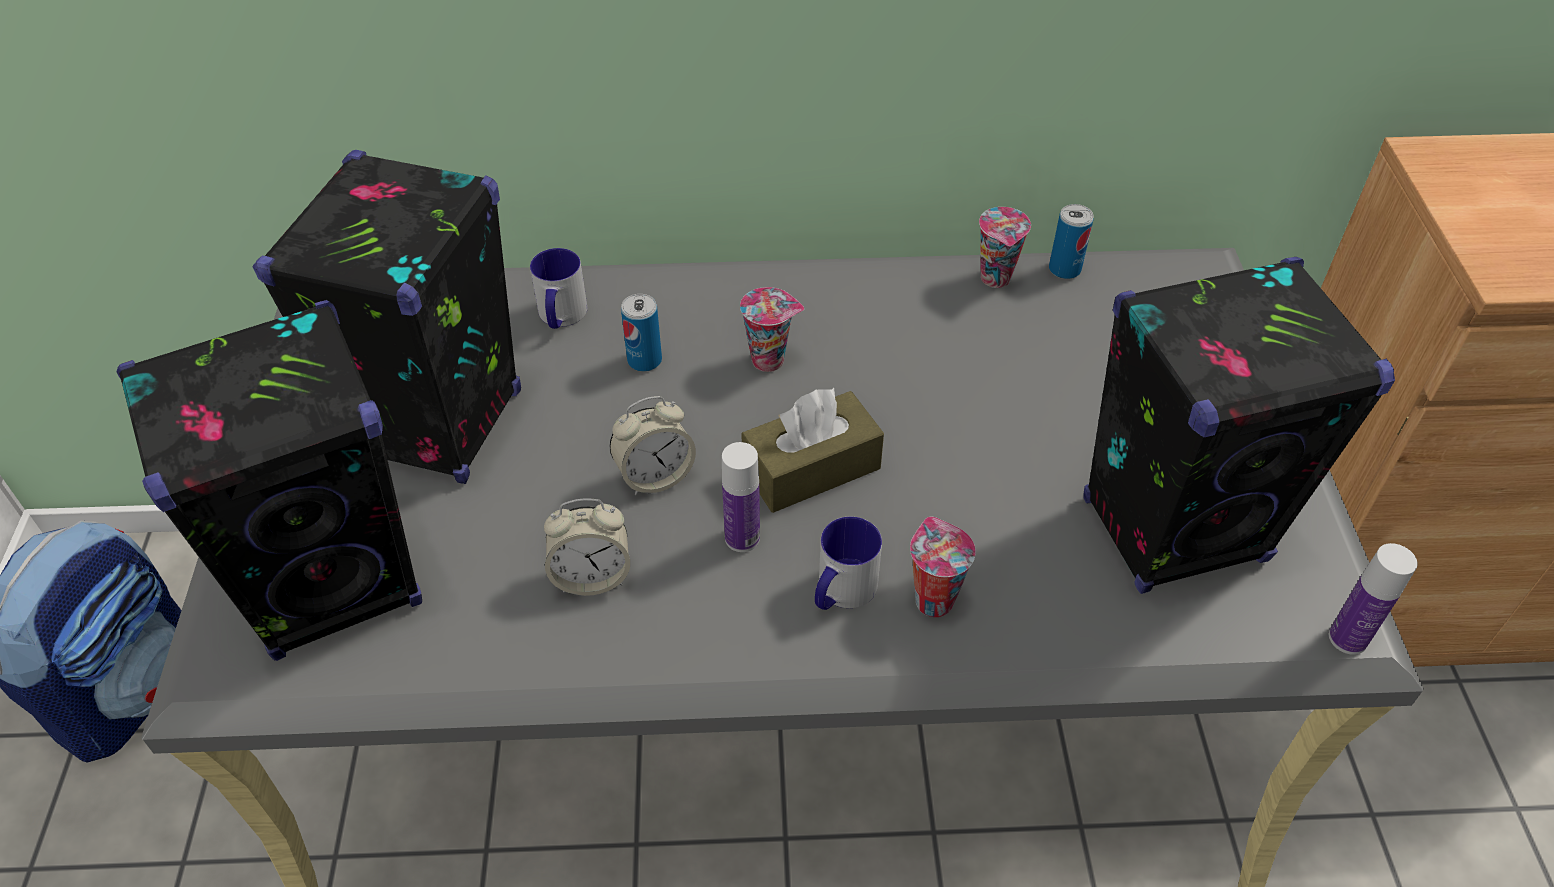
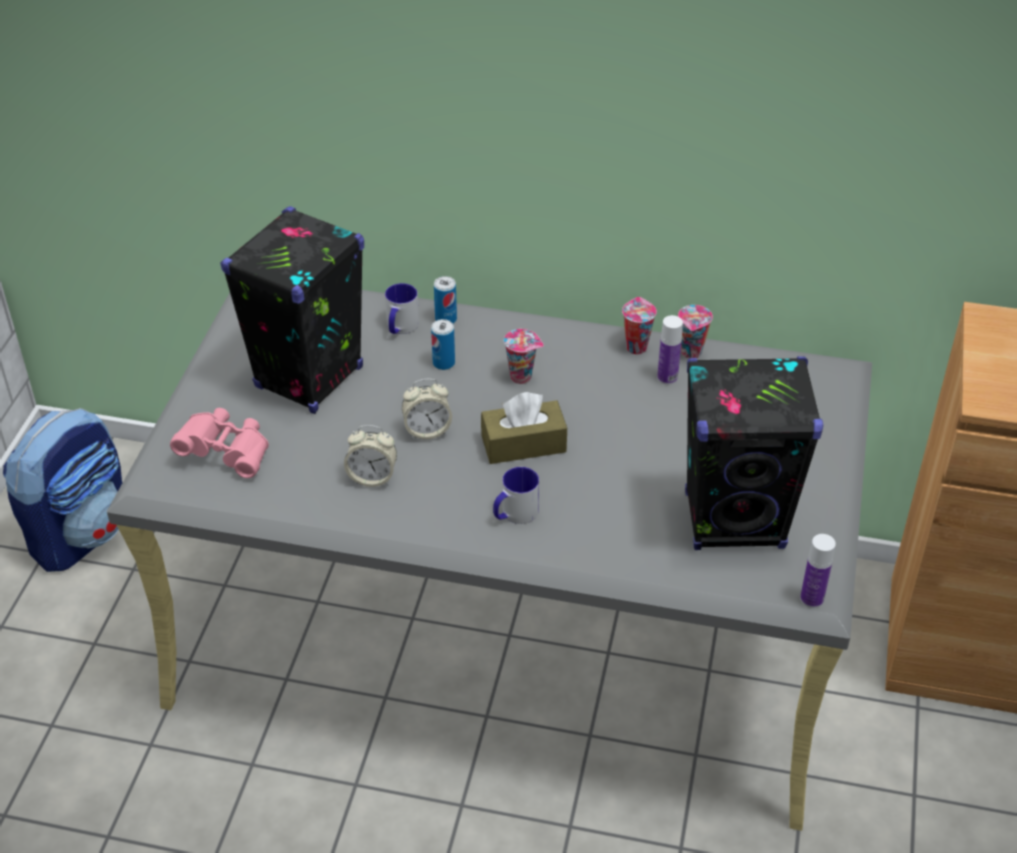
camera: 15 degrees right, 5 degrees down
black speaker [117,300,422,661] -> pink binoculars [170,408,269,478]
bottle [722,442,760,552] -> bottle moved to [657,315,683,385]
cup [910,517,976,617] -> cup moved to [622,297,657,354]
can [1049,204,1094,279] -> can moved to [434,276,457,324]

